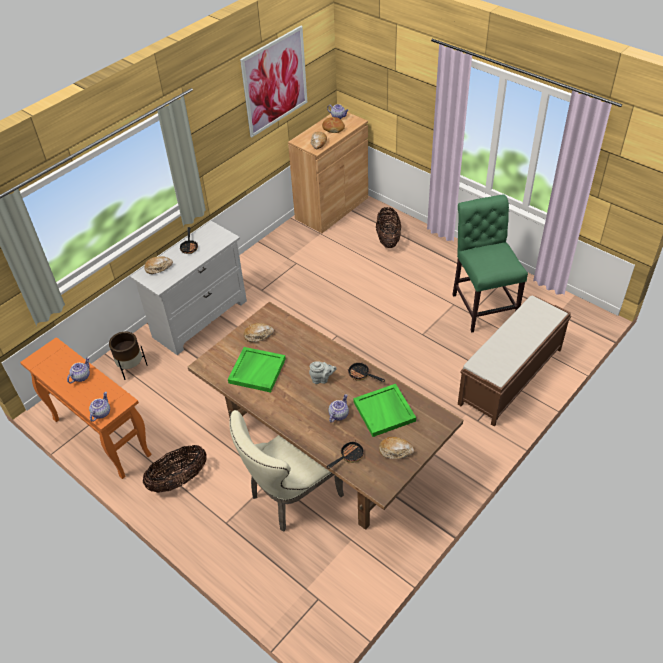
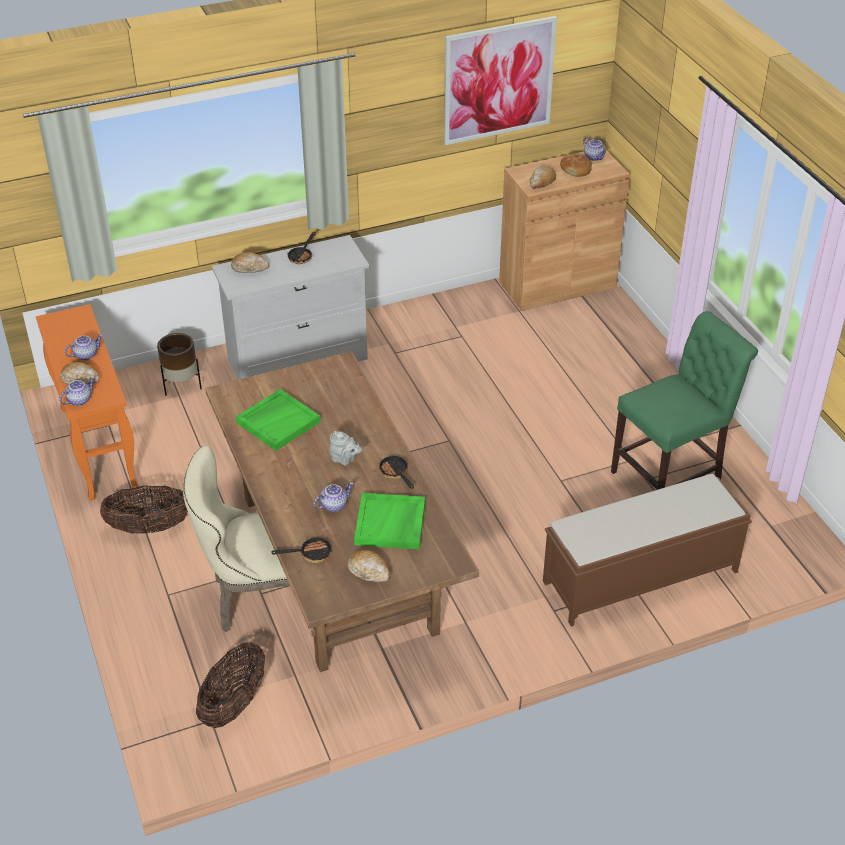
camera: 25 degrees right, 5 degrees down
bread [244,323,274,342] -> bread moved to [60,362,100,384]
basket [376,207,401,248] -> basket moved to [196,642,265,728]
green chair [452,194,528,332] -> green chair turned 45 degrees clockwise [611,311,758,490]

